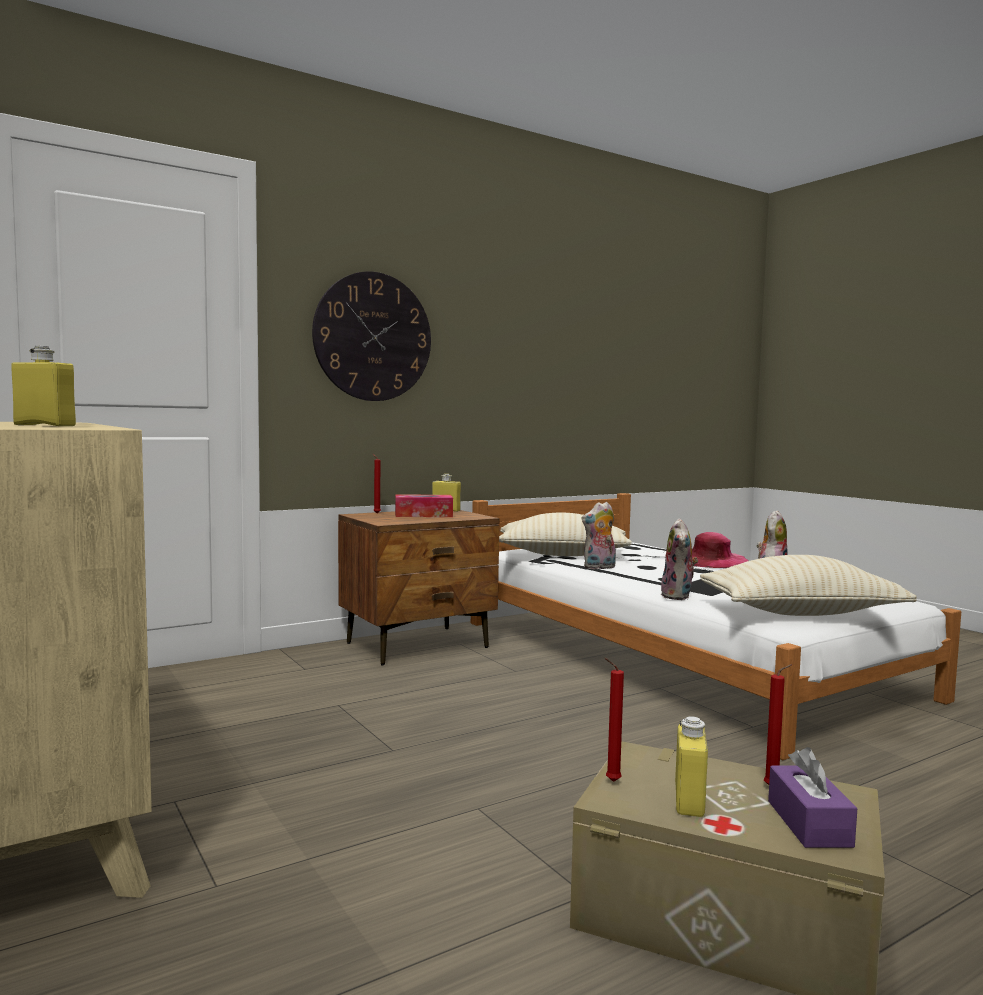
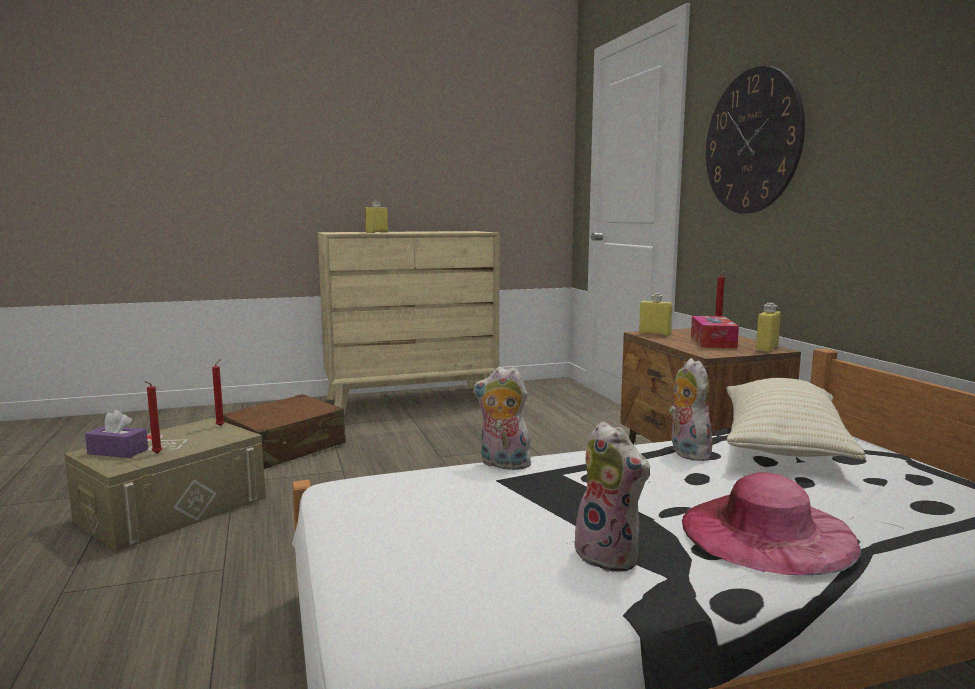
camera: 105 degrees right, 5 degrees up
yellow bottle [675,716,708,817] -> yellow bottle moved to [639,293,673,336]
beige pillow [700,555,917,616] -> none
none -> brown suitcase [223,394,346,469]

